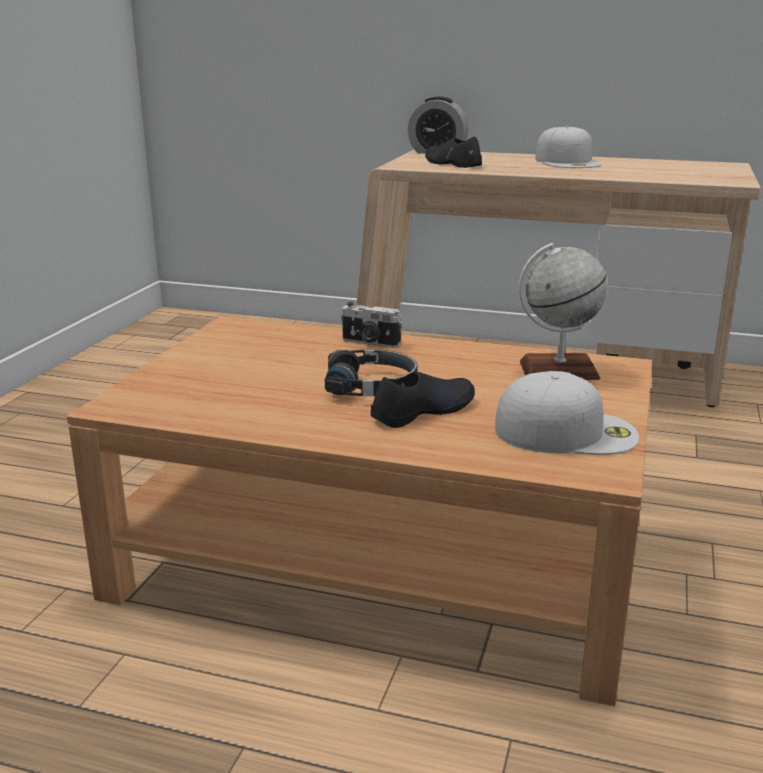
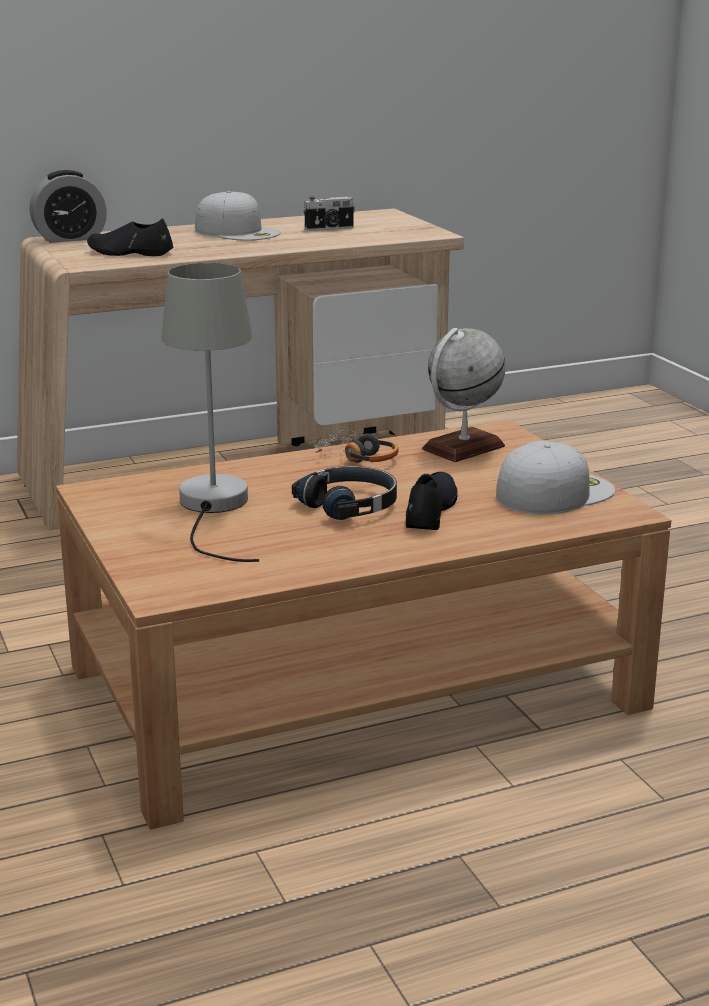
camera: 40 degrees left, 0 degrees up
camera [341,302,402,348] -> camera moved to [303,197,355,231]
none -> grey table lamp [161,263,259,562]
none -> headphones [314,430,399,463]

